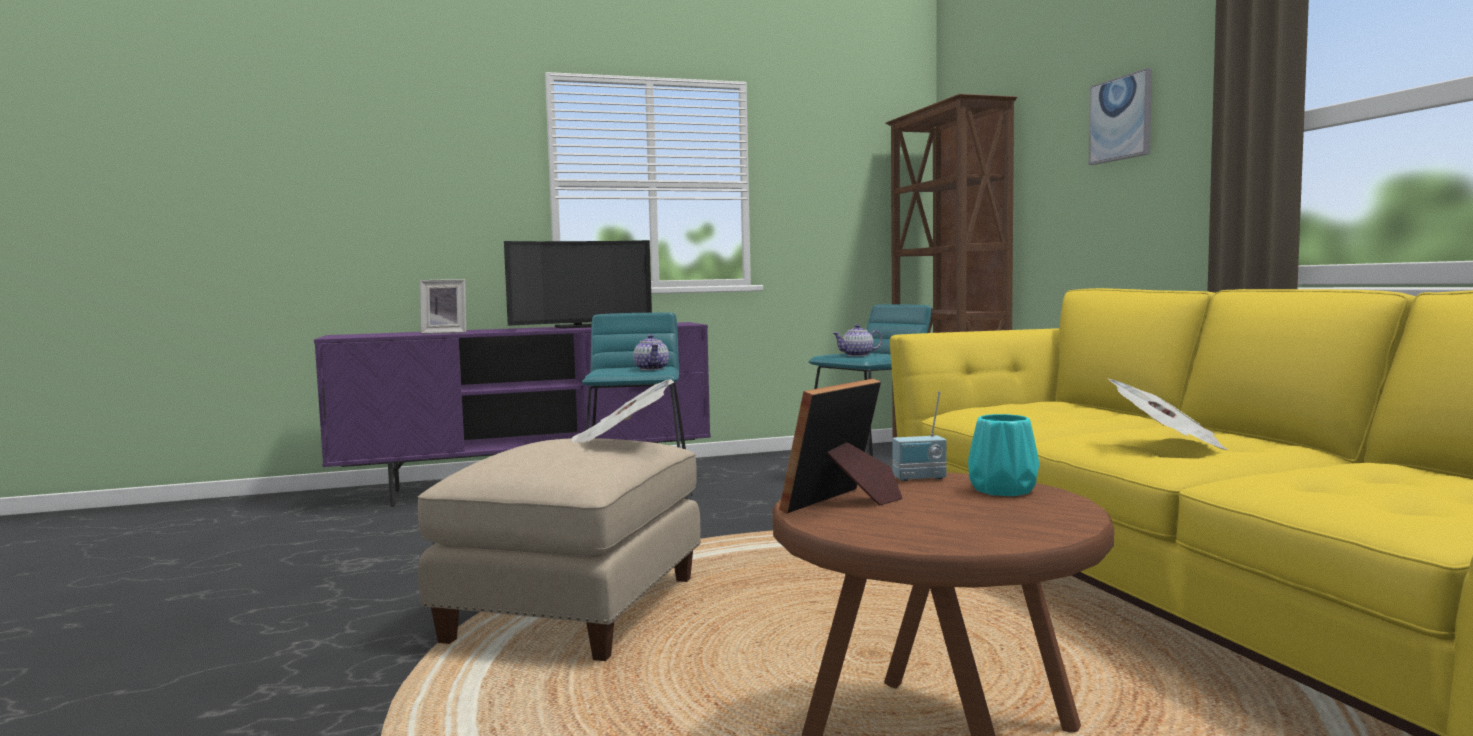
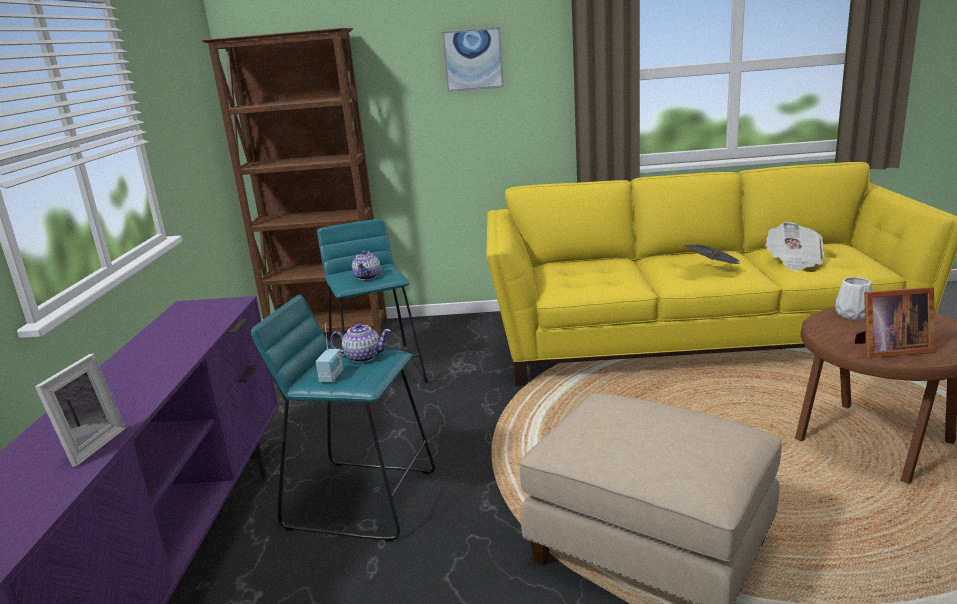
camera: 70 degrees left, 15 degrees up
television [504,240,652,329] -> none
newspaper [570,379,674,443] -> newspaper moved to [765,222,824,271]
picture frame [779,379,903,514] -> picture frame turned 60 degrees counterclockwise [855,287,935,358]
radio [892,391,947,481] -> radio moved to [316,323,343,383]
turquoise vase [968,414,1039,496] -> white vase [835,277,873,320]

